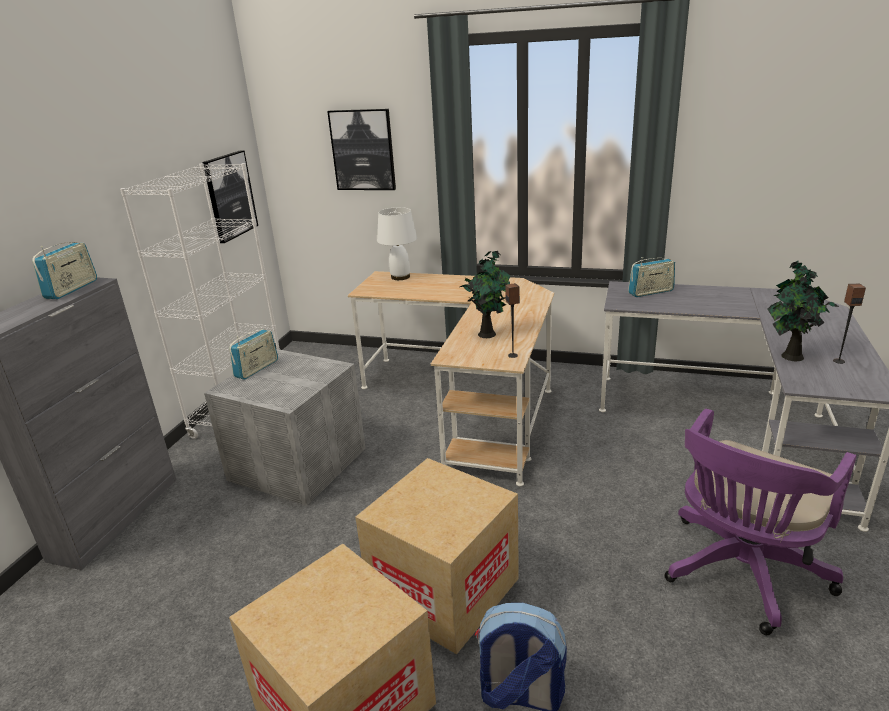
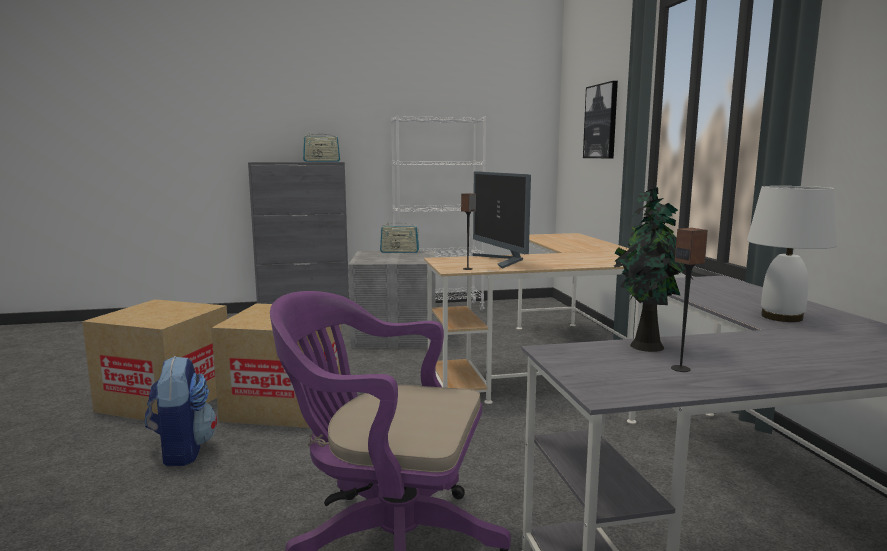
camera: 60 degrees right, 15 degrees down
picture [202,150,258,243] -> none
white table lamp [377,207,417,280] -> white table lamp moved to [747,186,837,322]
potted plant [460,251,510,338] -> monitor [472,171,531,269]
radio [628,257,675,297] -> none

